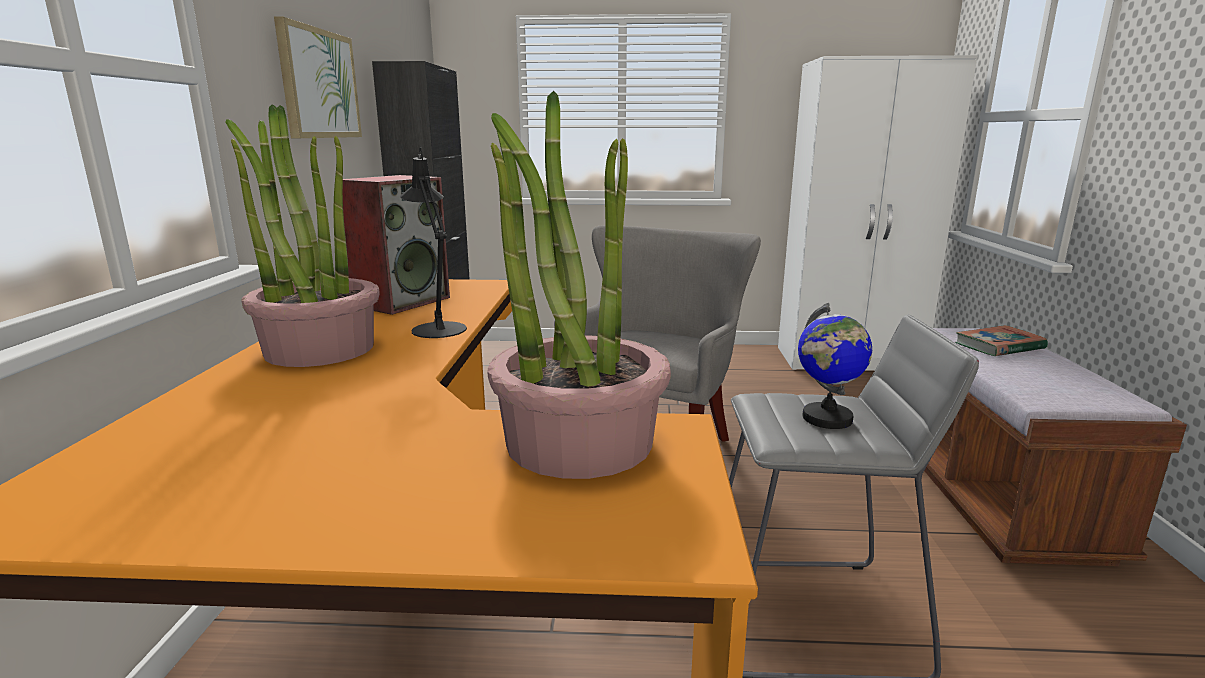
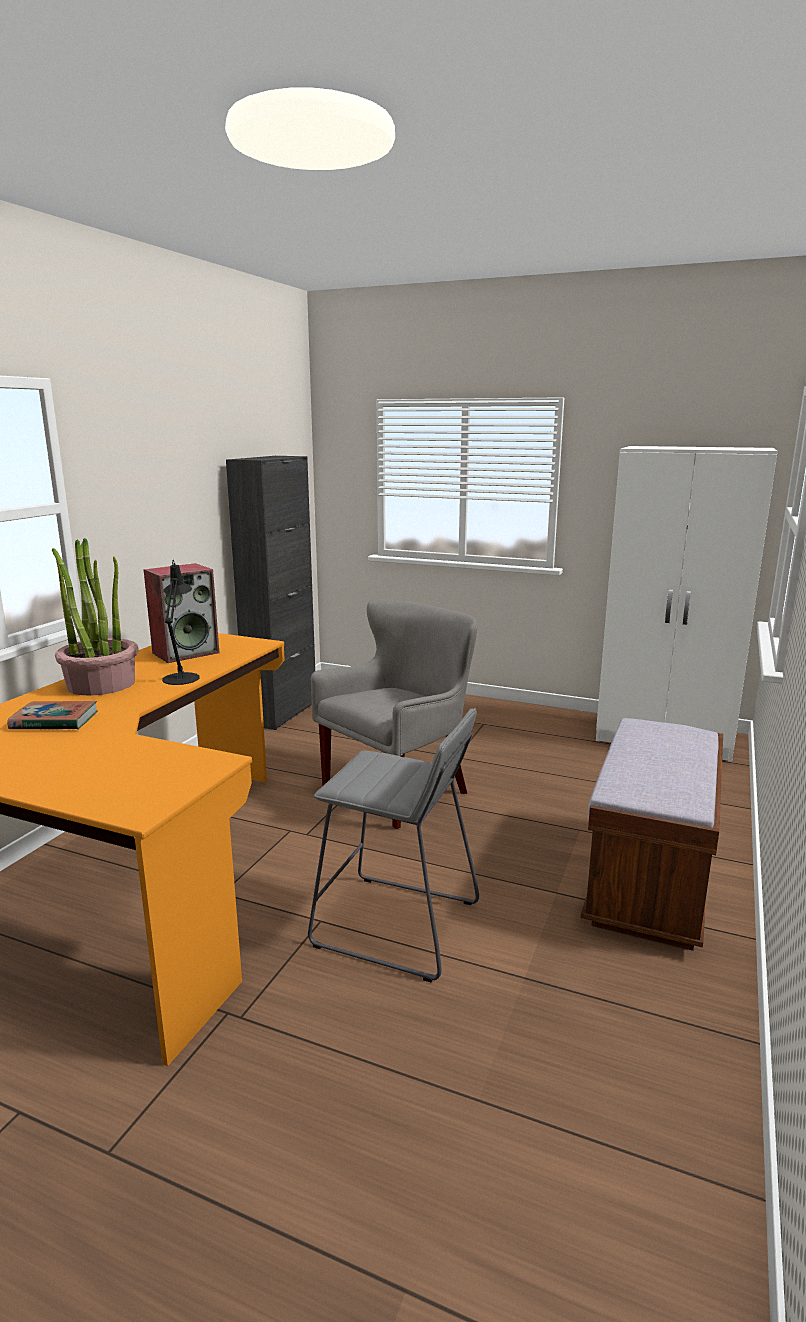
camera: 20 degrees right, 0 degrees up
picture [274,16,362,138] -> none
potted plant [488,91,671,479] -> none
globe [798,303,872,429] -> none
book [955,325,1048,356] -> book moved to [7,701,98,729]

